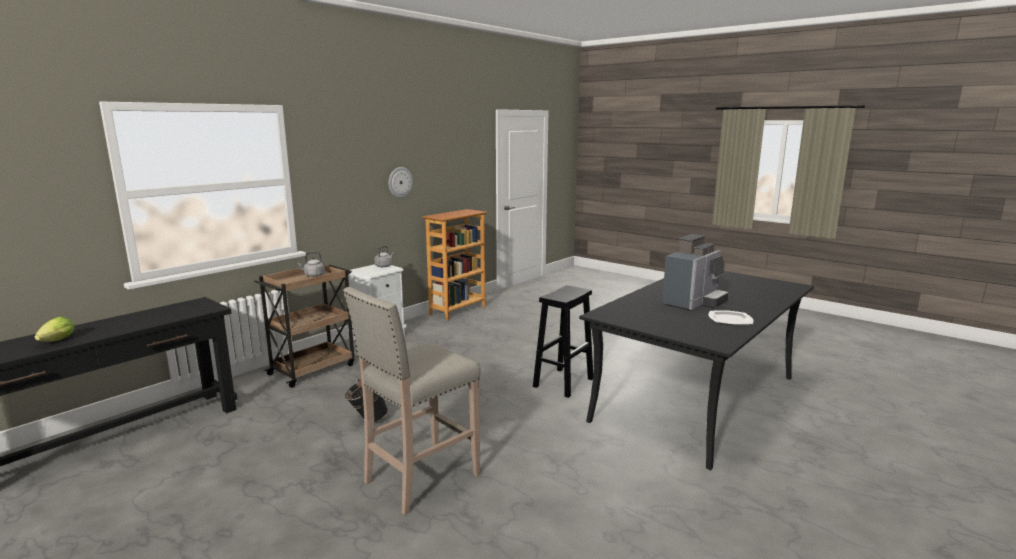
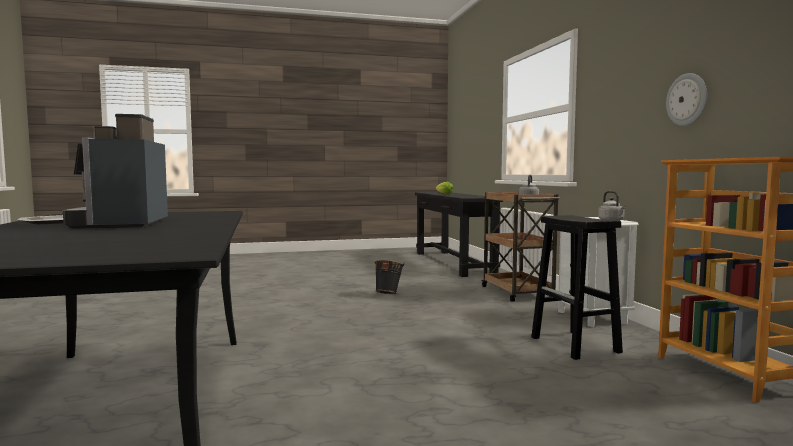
camera: 125 degrees right, 10 degrees down
beige stool [343,287,481,515] -> none
black stool [533,285,593,398] -> black stool moved to [531,215,623,360]

